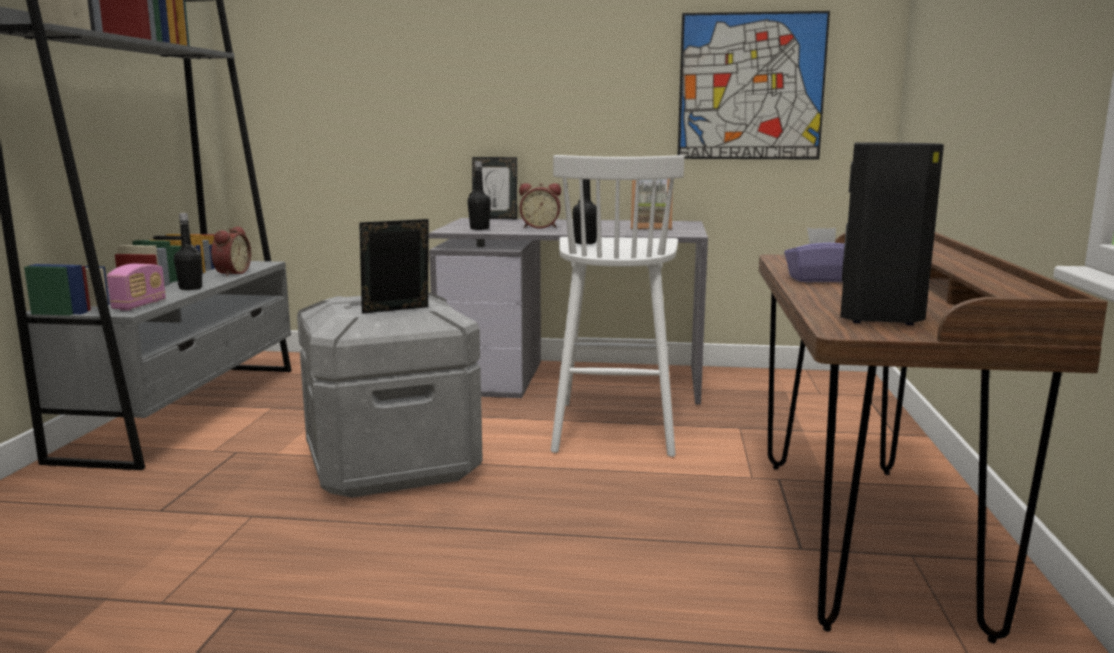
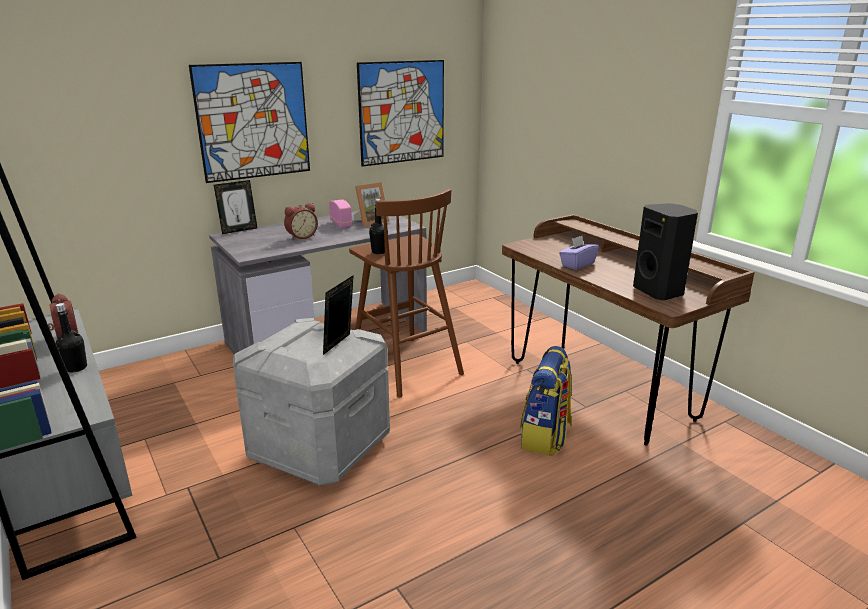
camera: 40 degrees left, 10 degrees up
radio [107,264,166,311] -> radio moved to [329,200,352,228]
black bottle [468,161,491,230] -> none
white stool [551,155,684,457] -> brown stool [349,189,464,398]
none -> picture [189,62,310,183]
none -> backpack [520,346,572,456]

